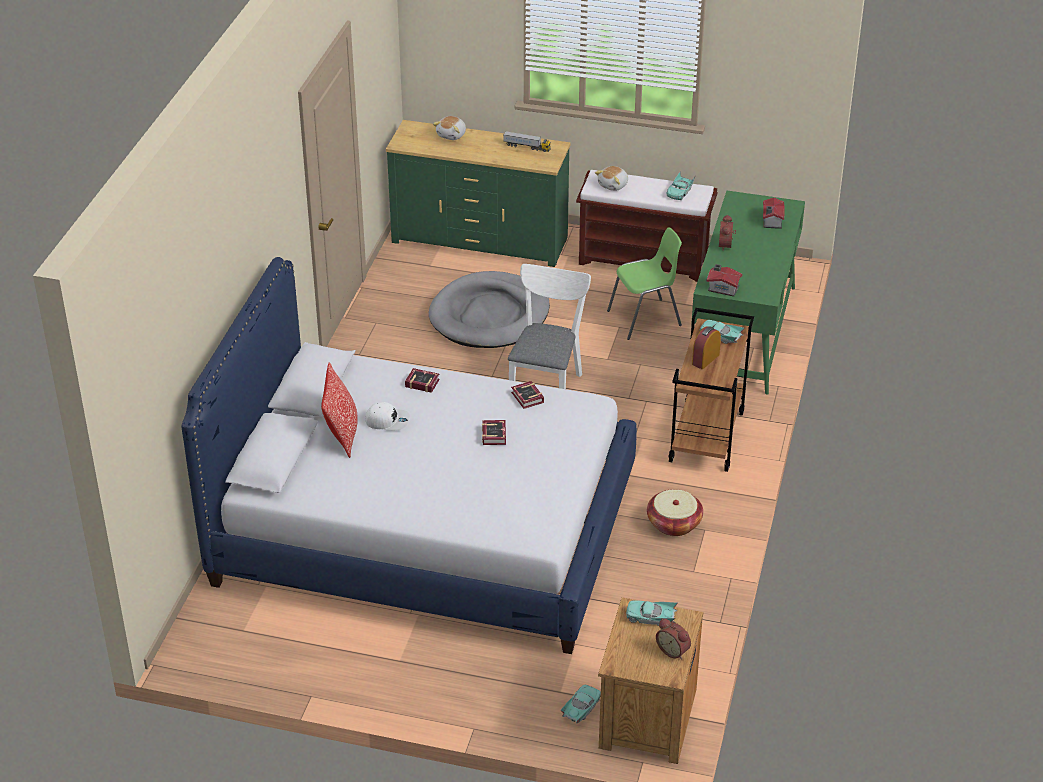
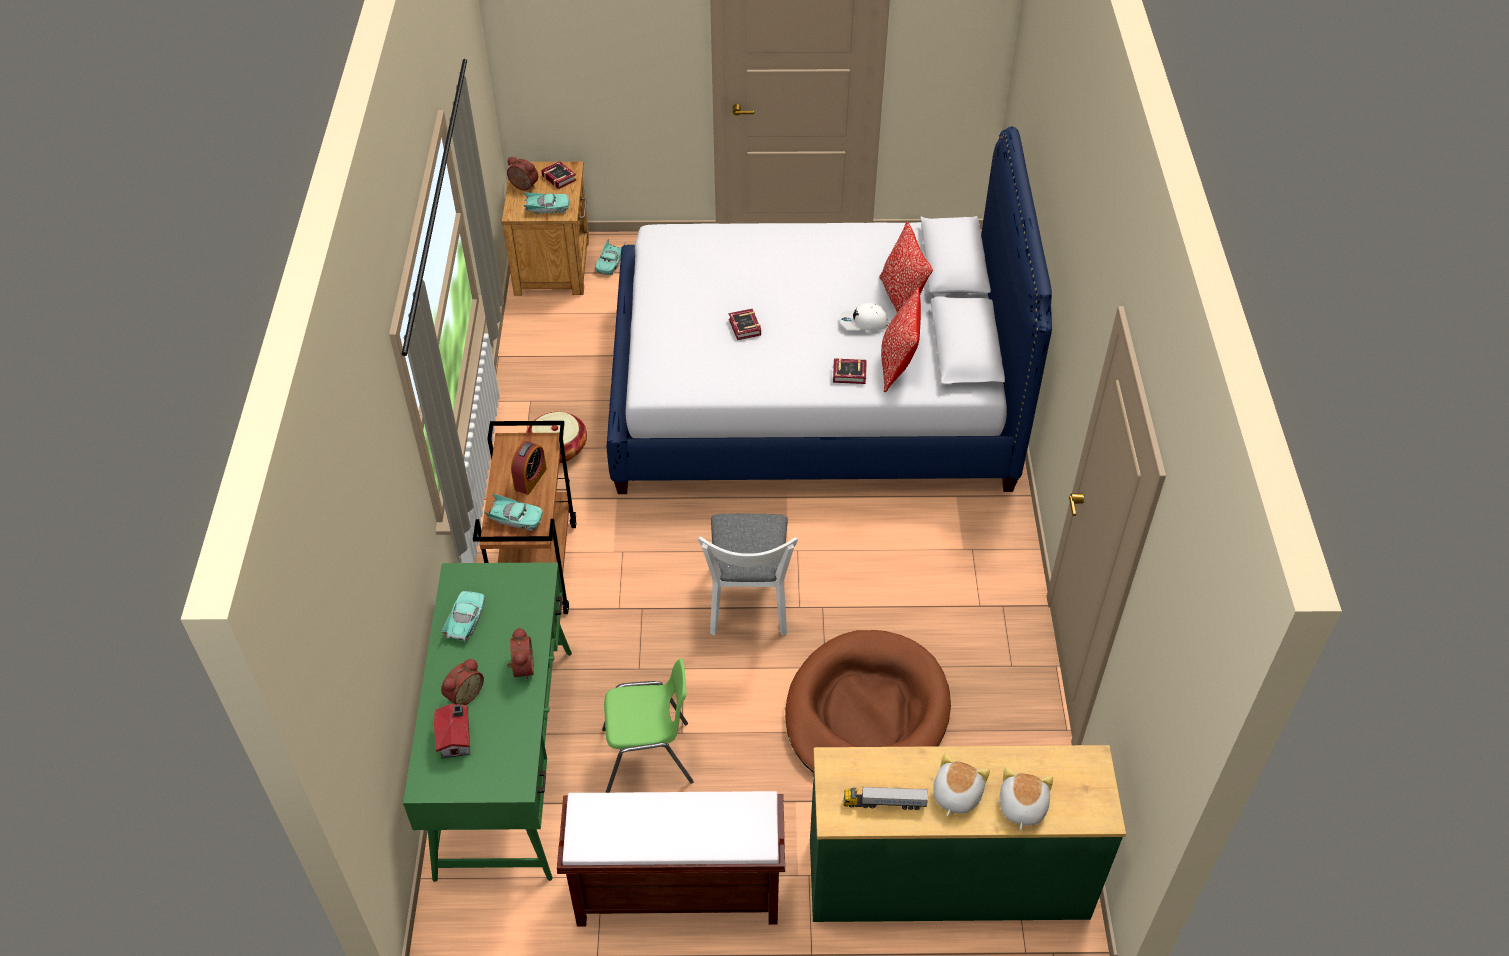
camera: 165 degrees right, 10 degrees up
grey dog bed [429,271,550,348] -> brown dog bed [785,630,951,773]
book [511,381,544,409] -> book moved to [541,161,577,189]
plush toy [595,166,628,191] -> plush toy moved to [933,753,990,817]
green chair [607,227,682,340] -> green chair turned 150 degrees counterclockwise [602,659,694,793]
turquoise toy car [666,171,696,200] -> turquoise toy car moved to [442,591,486,642]
toy house [707,264,743,297] -> none
none -> alarm clock [441,659,484,705]
none -> pillow [881,287,921,392]

